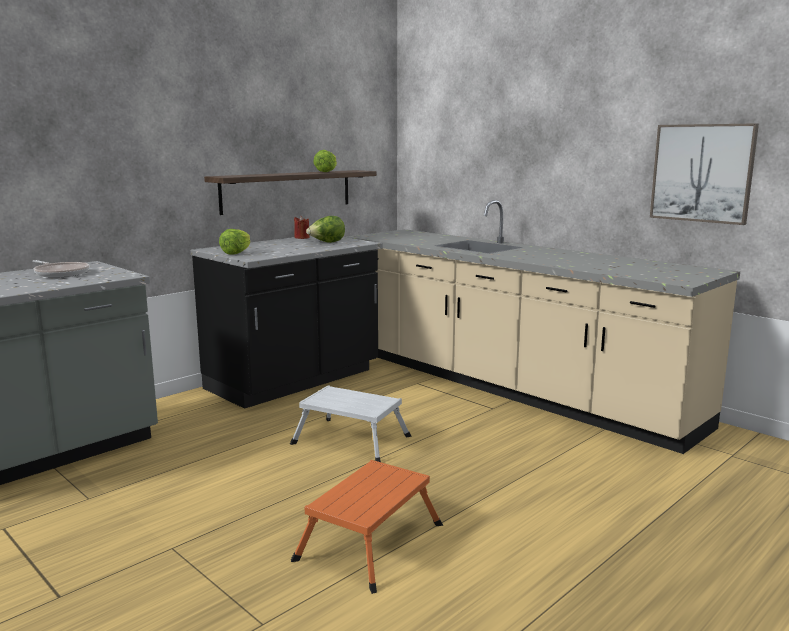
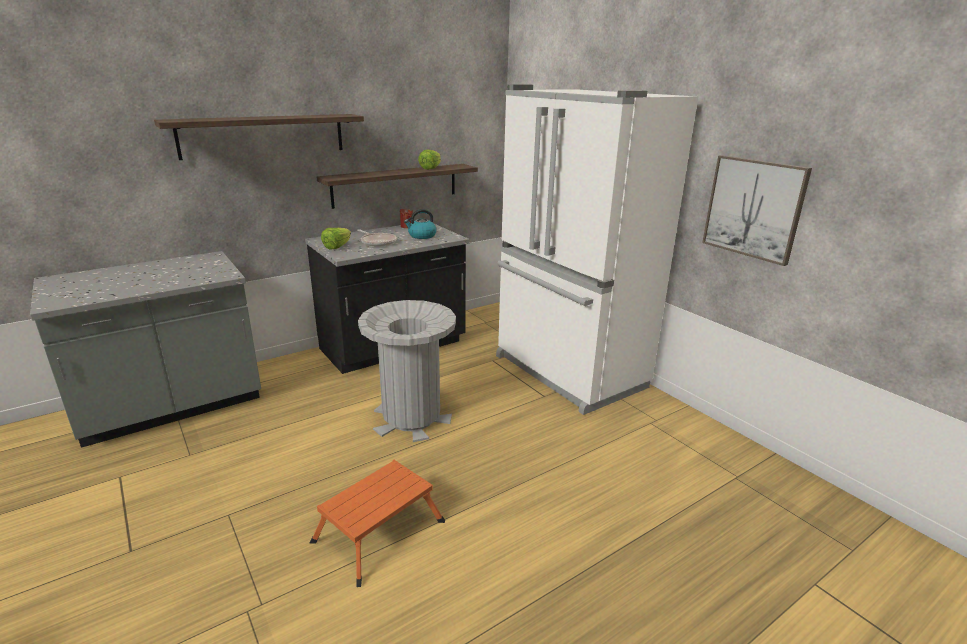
camera: 10 degrees right, 10 degrees up
frying pan [32,260,90,278] -> frying pan moved to [357,229,397,247]
white step ladder [290,385,412,462] -> grey trash can [358,300,456,442]
lettuce [306,216,345,243] -> kettle [404,209,437,239]
beige counter [346,200,740,454] -> white fridge [496,85,698,415]
none -> shelf [154,114,364,160]

